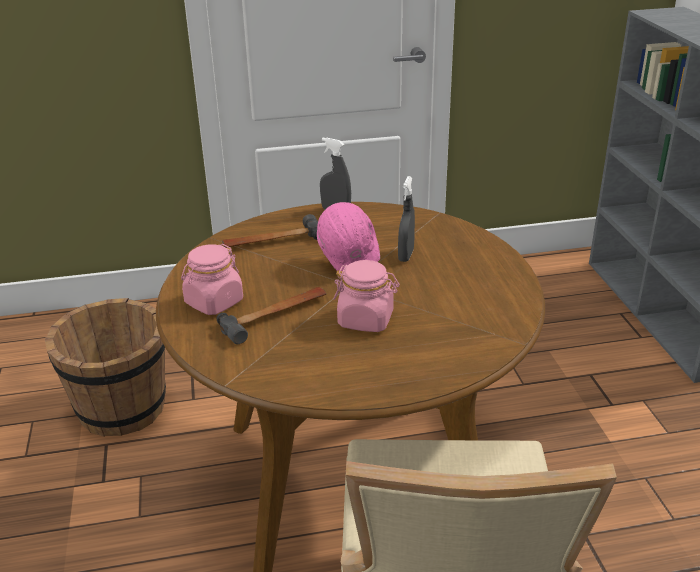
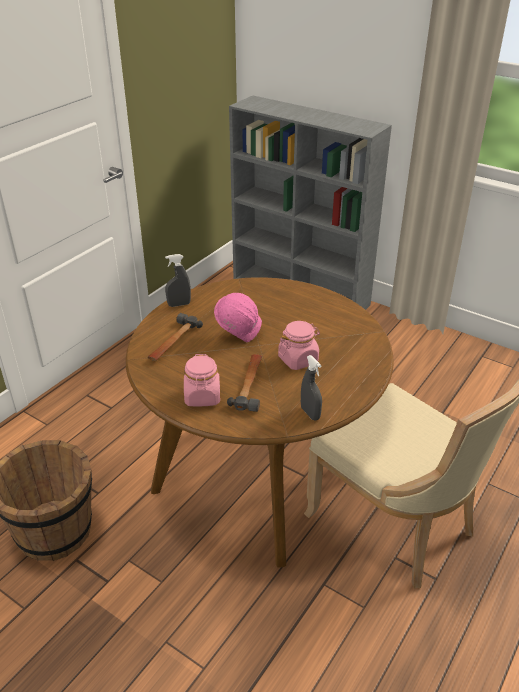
camera: 45 degrees left, 5 degrees up
grey spray bottle [398,176,415,262] -> grey spray bottle moved to [301,355,322,420]

